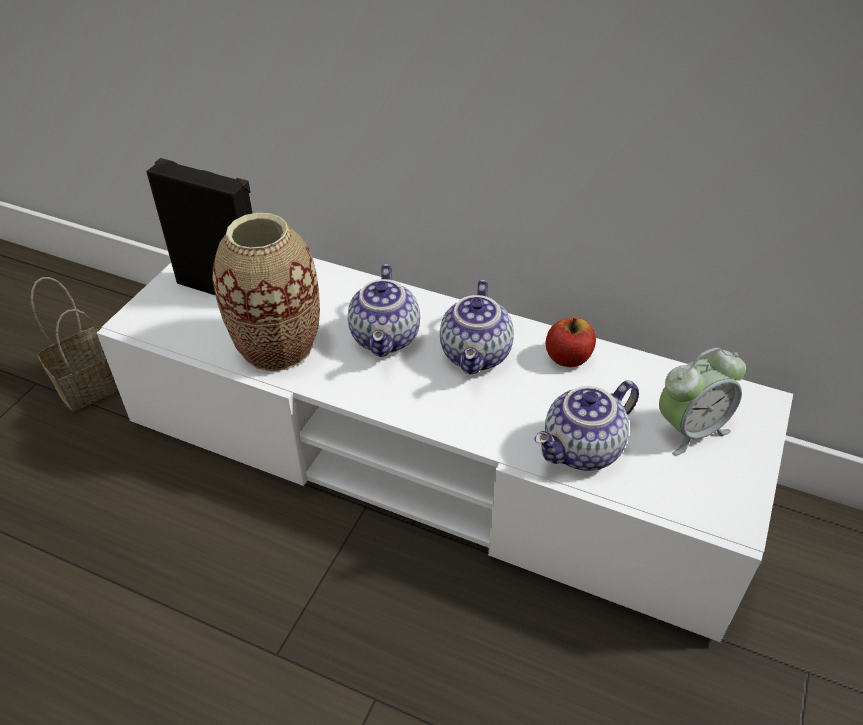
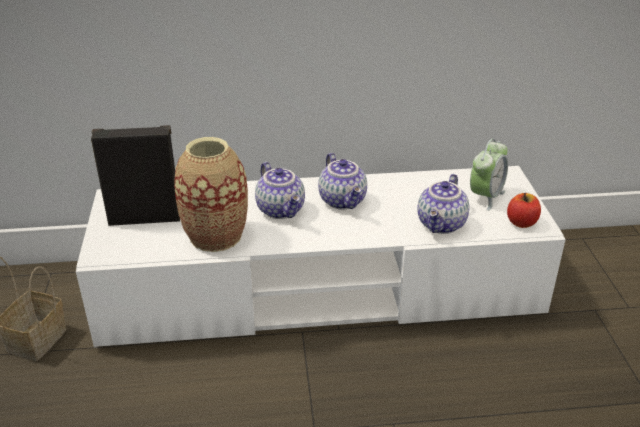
camera: 30 degrees left, 10 degrees down
apple [546,317,596,367] -> apple moved to [507,193,541,228]

